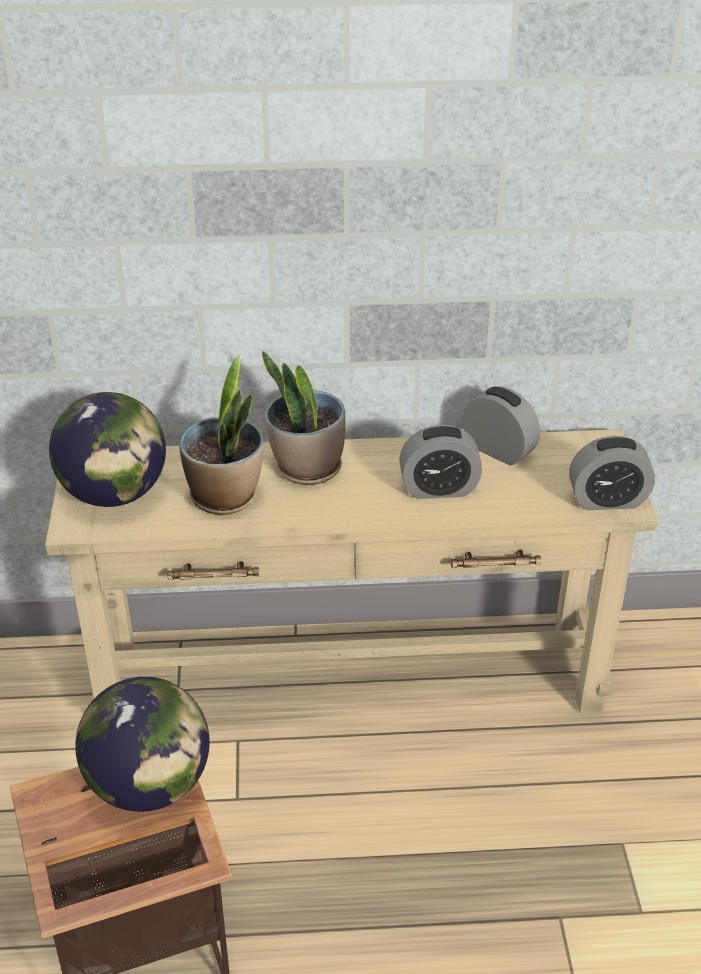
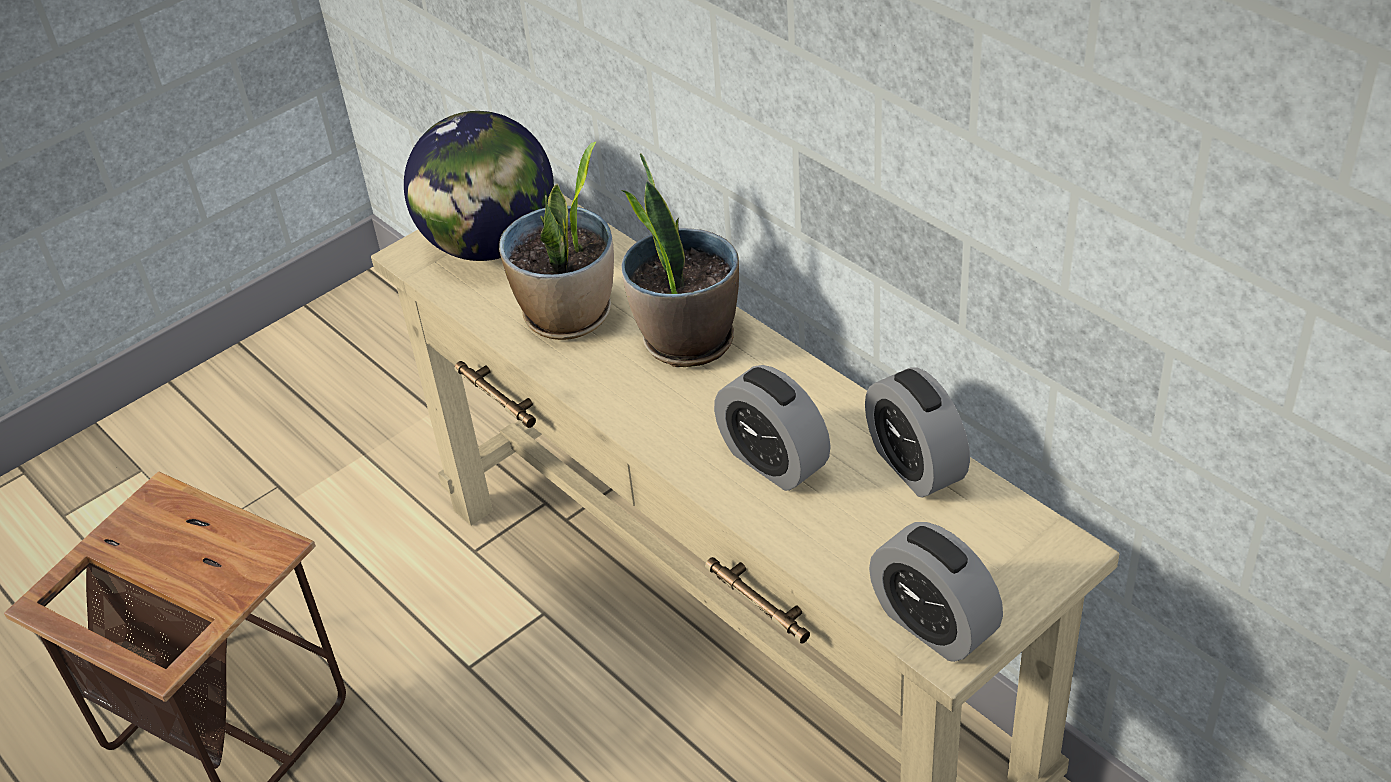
camera: 55 degrees right, 5 degrees up
globe [75,677,210,812] -> none
alarm clock [462,386,540,465] -> alarm clock turned 150 degrees clockwise [865,368,970,498]

